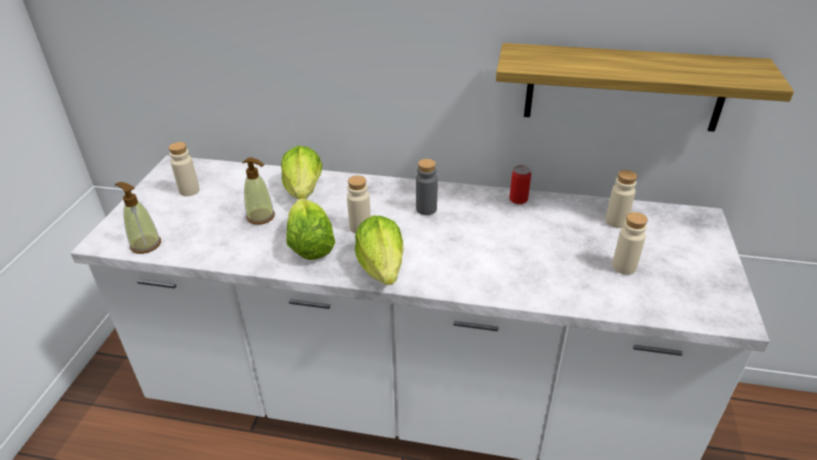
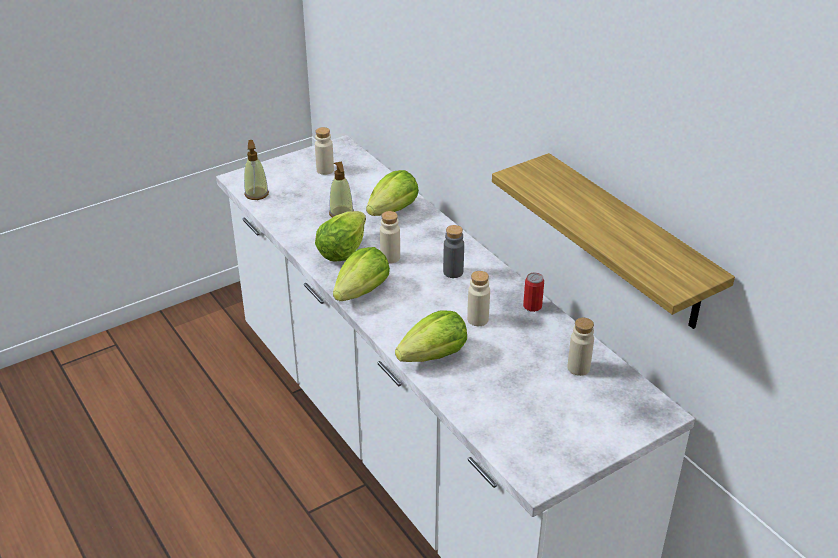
camera: 45 degrees right, 0 degrees up
beige bottle [612,212,648,275] -> beige bottle moved to [467,271,490,326]
none -> lettuce [395,310,467,362]

